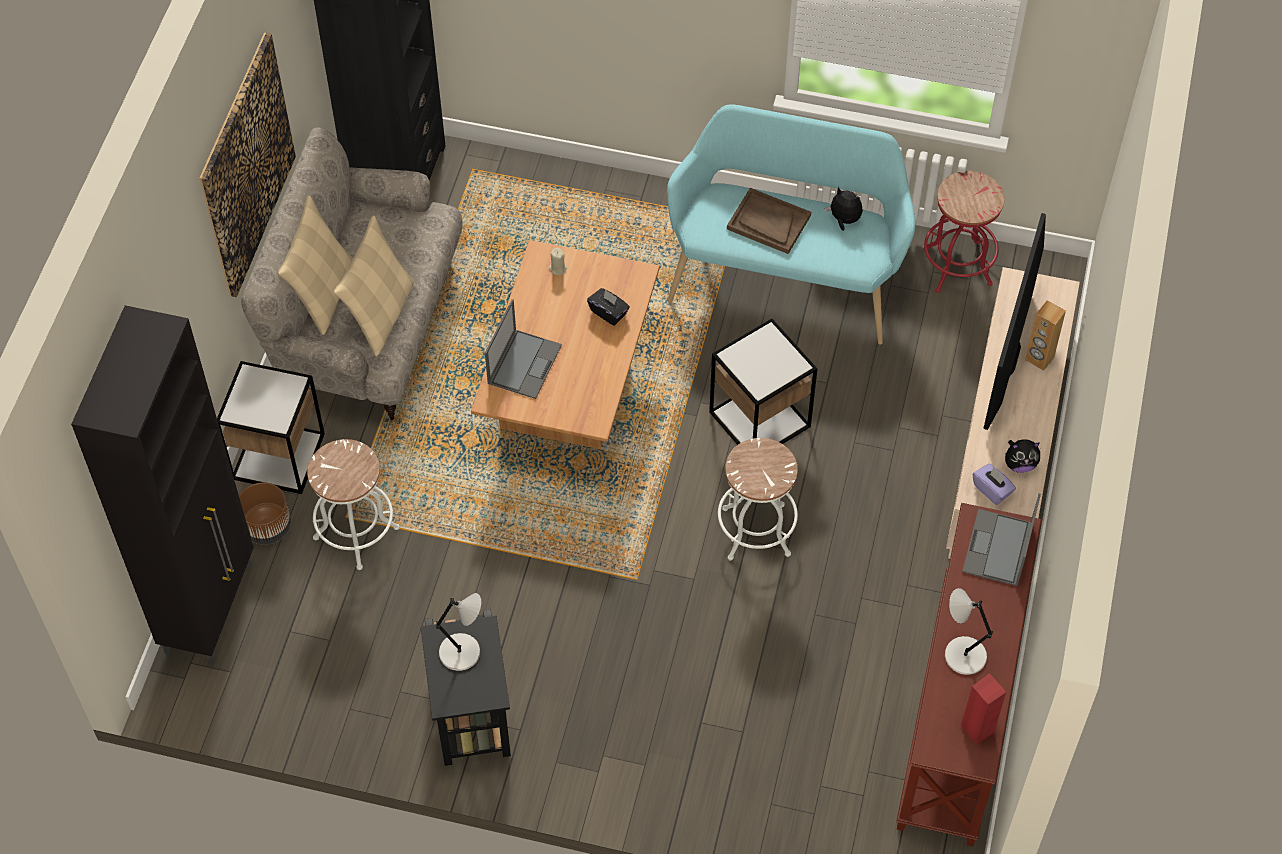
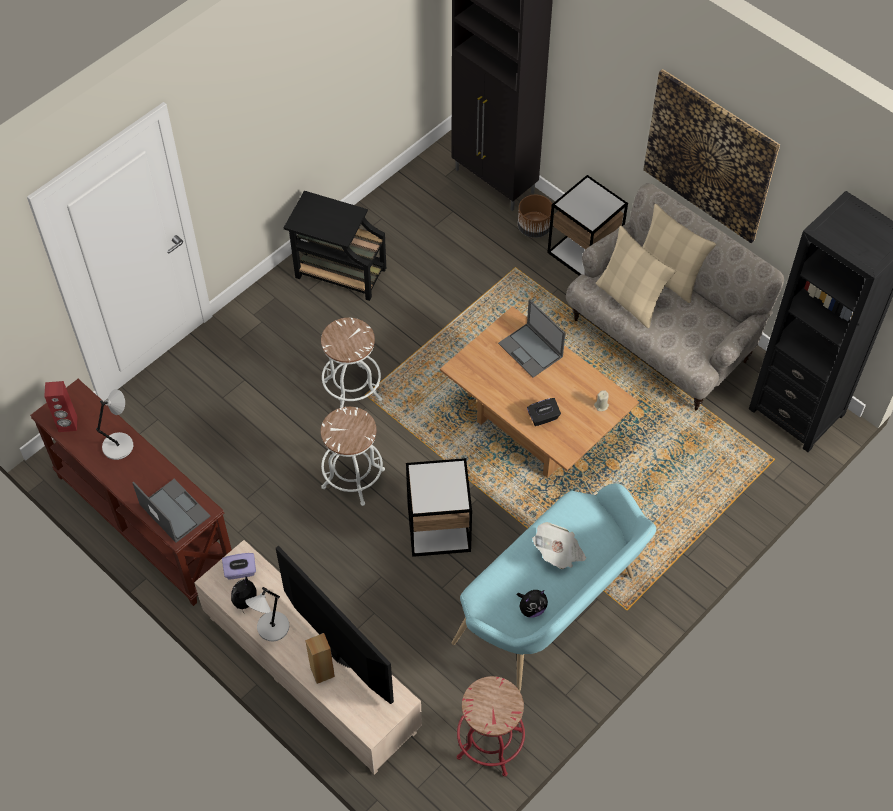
camera: 120 degrees right, 0 degrees up
white stool [307,439,400,570] -> white stool moved to [321,318,382,408]
grey table lamp [436,593,481,671] -> grey table lamp moved to [245,587,289,641]
brown tray [727,188,811,254] -> newspaper [532,522,586,569]

